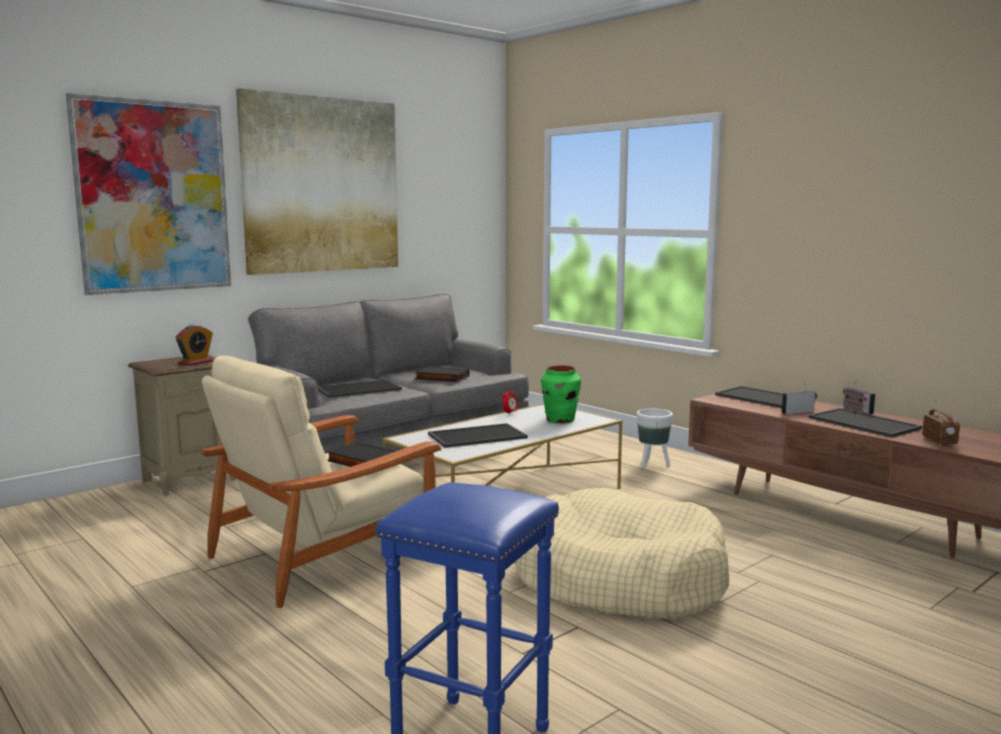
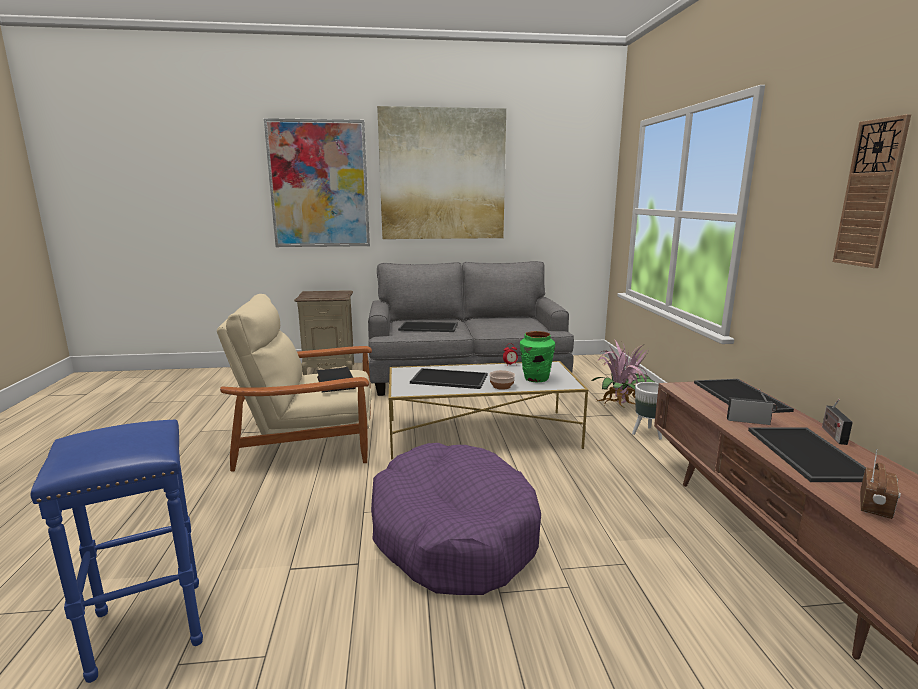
camera: 35 degrees right, 5 degrees up
alarm clock [175,325,213,366] -> none
black book [415,366,469,382] -> none
beige dog bed [515,488,729,620] -> purple dog bed [371,443,541,595]
none -> bowl [489,370,515,390]
none -> potted plant [591,340,654,407]
none -> wall clock [833,114,911,268]

